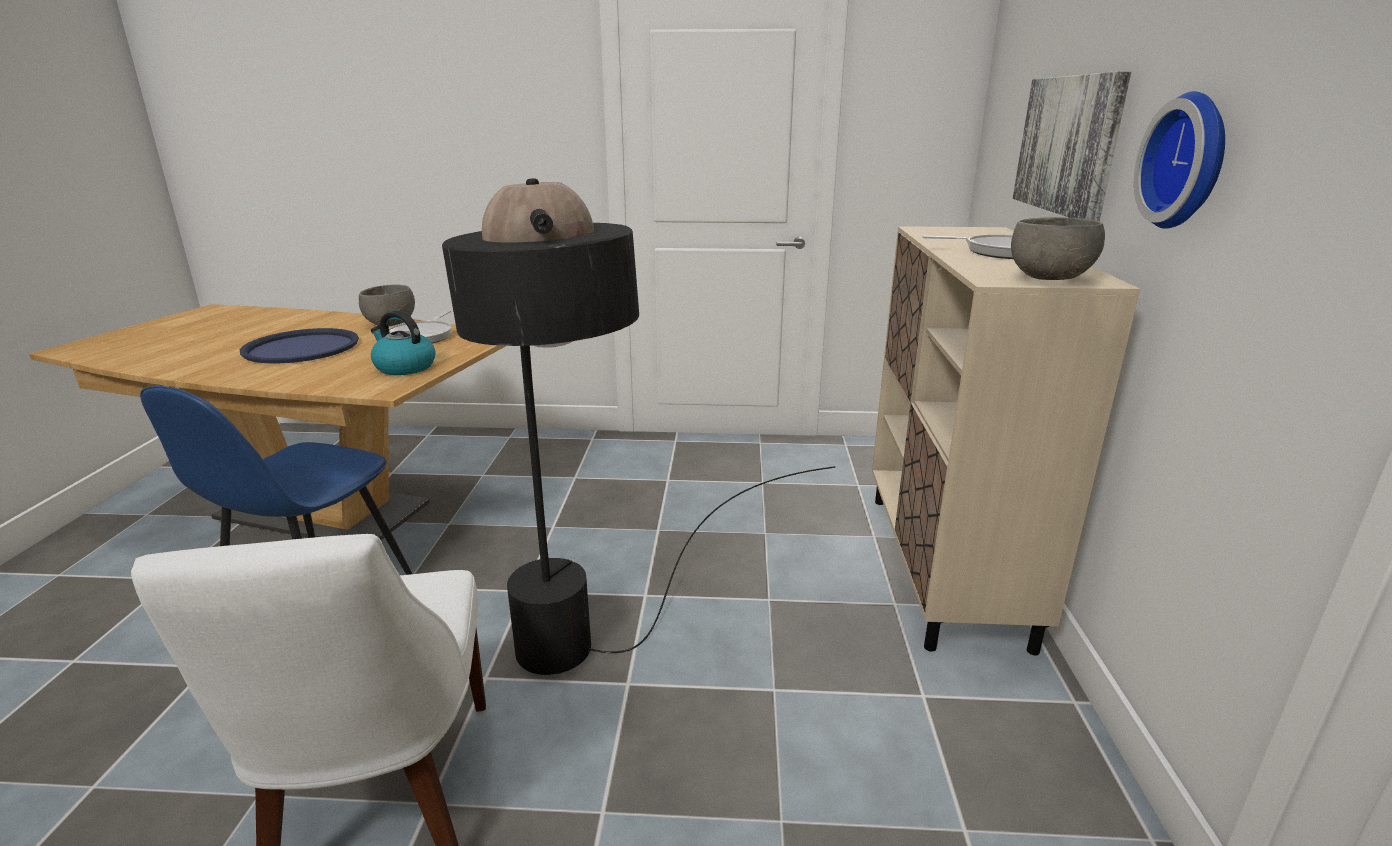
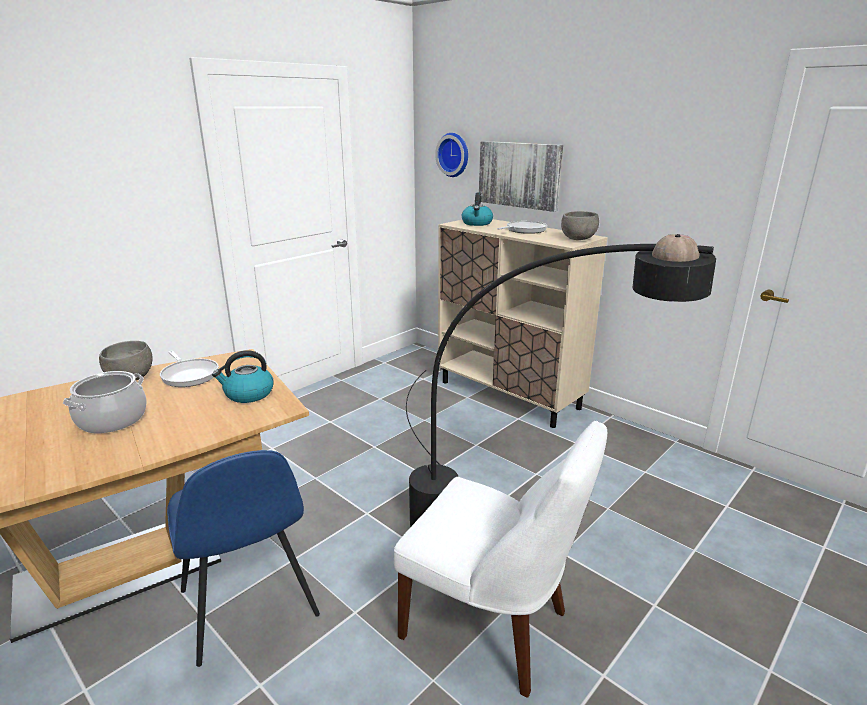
camera: 50 degrees left, 0 degrees up
blue tray [240,328,359,364] -> cooking pot [63,371,146,433]
wall clock [1134,91,1225,229] -> wall clock moved to [435,133,468,177]
none -> kettle [462,192,493,226]

